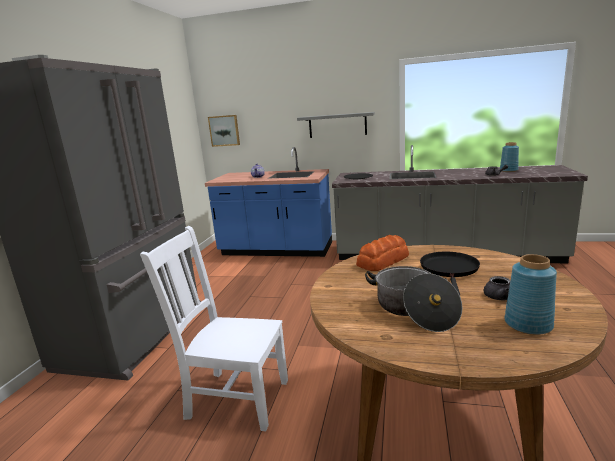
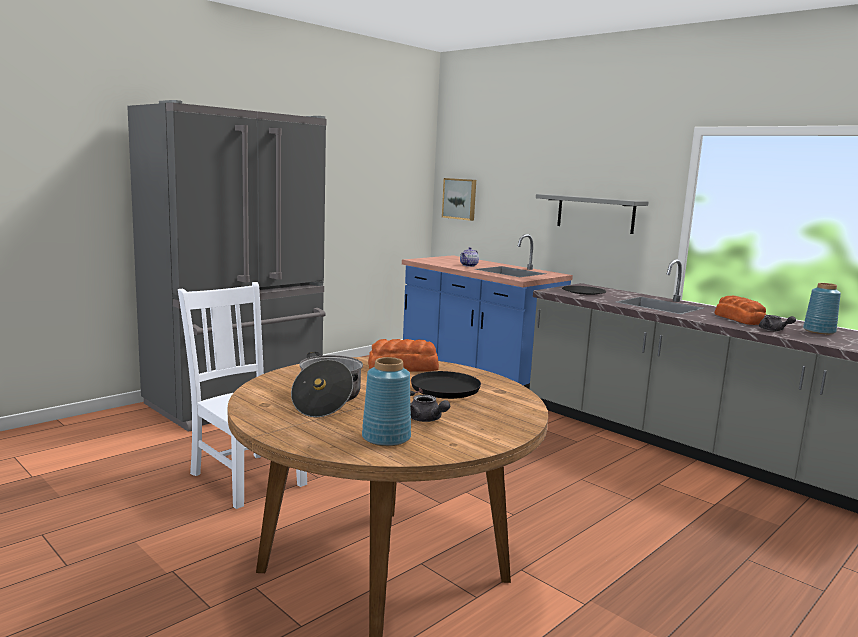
camera: 30 degrees right, 5 degrees down
none -> bread [715,296,766,325]

